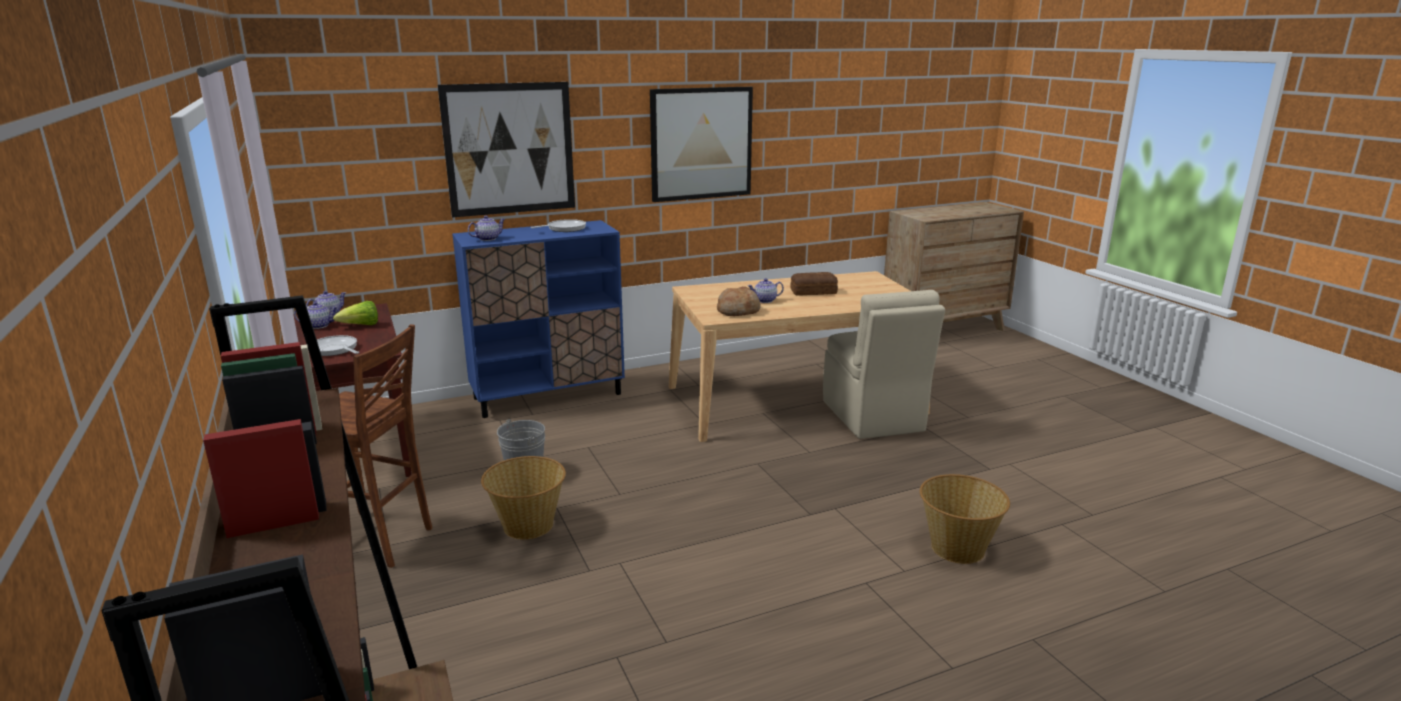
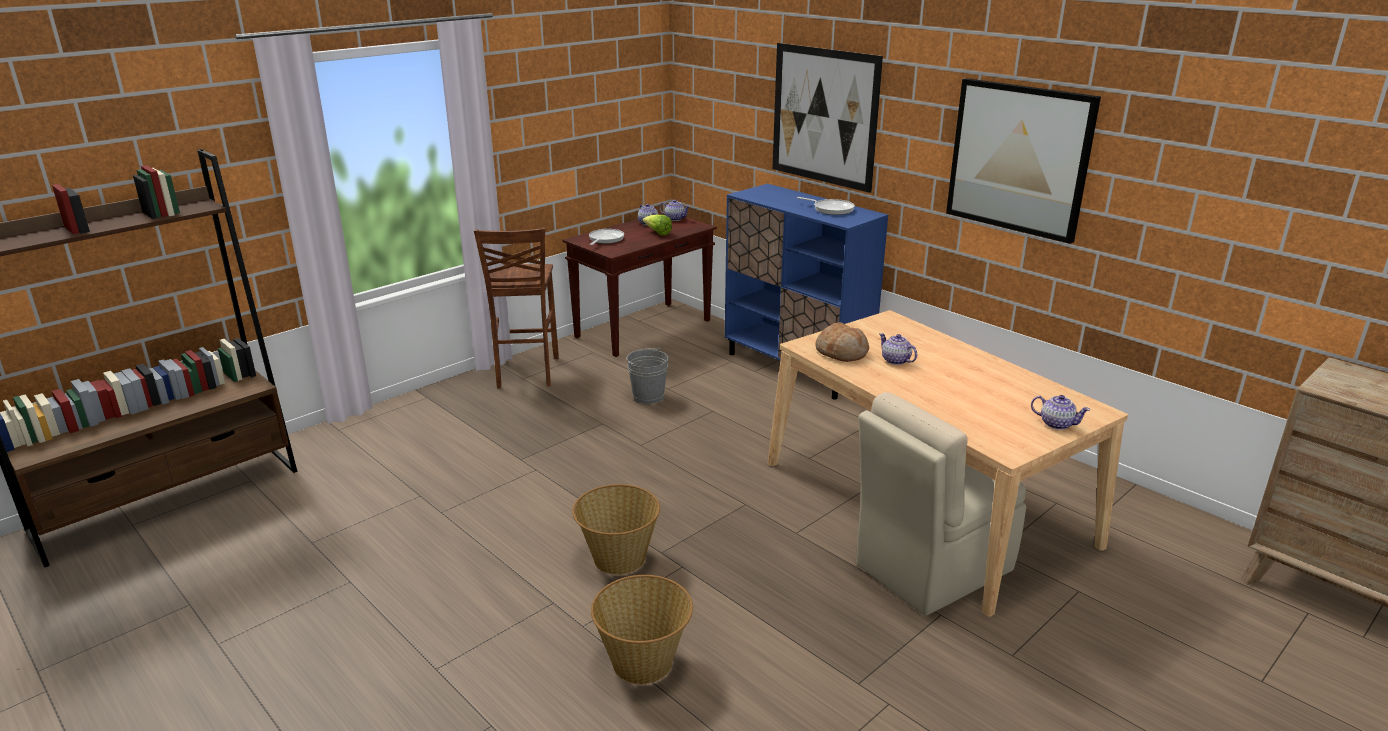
camera: 70 degrees right, 5 degrees up
teapot [468,216,505,241] -> teapot moved to [1031,395,1090,430]
basket [481,456,566,540] -> basket moved to [572,484,660,575]
bread [790,272,838,296] -> none

